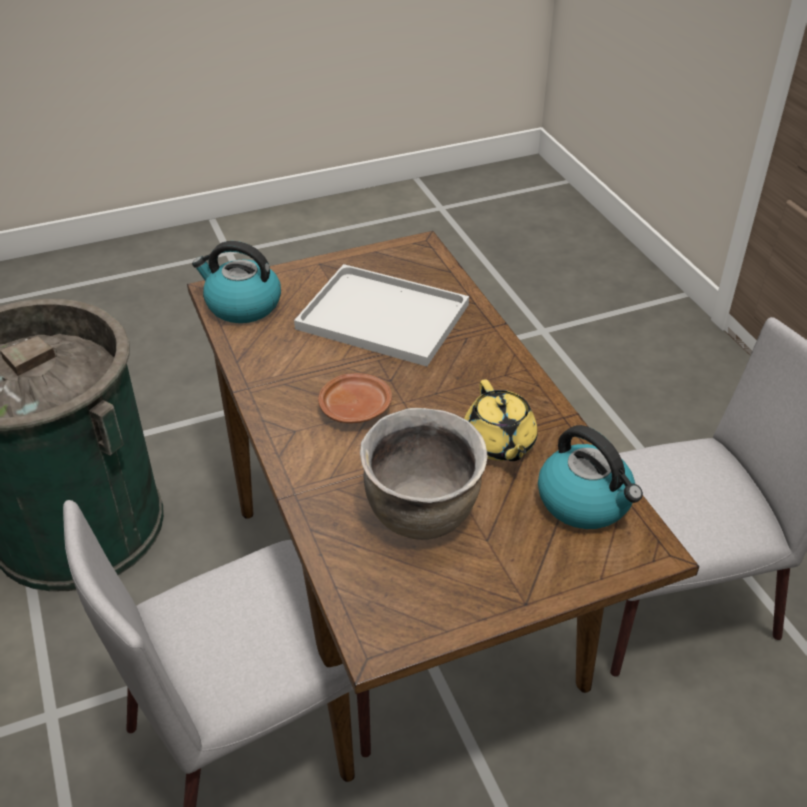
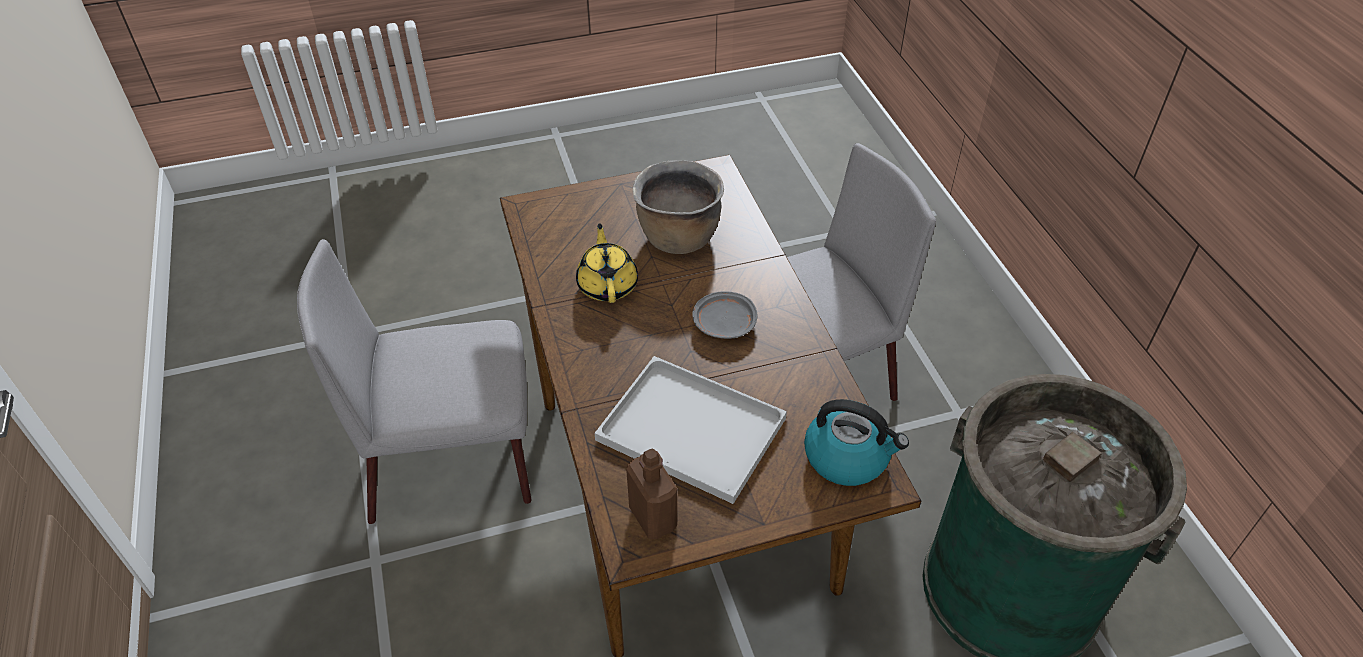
camera: 175 degrees left, 5 degrees up
brown plate [318,373,392,423] -> grey plate [692,291,757,339]
kettle [538,425,643,529] -> none
none -> brown bottle [626,449,677,539]

